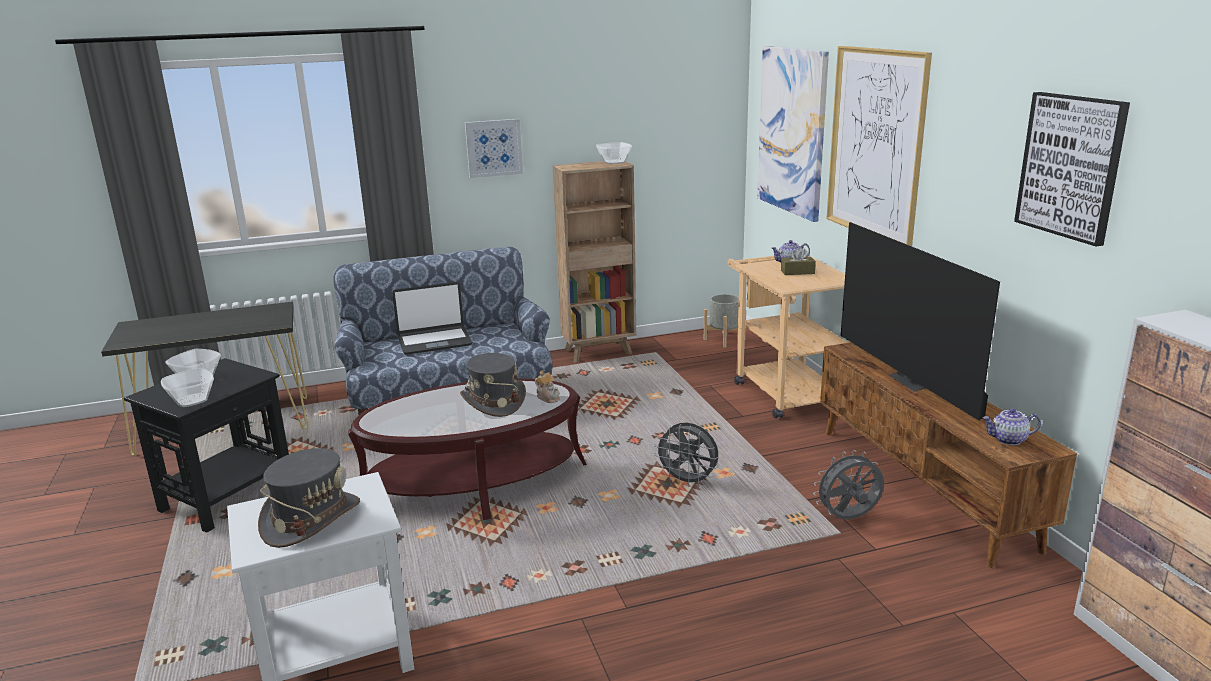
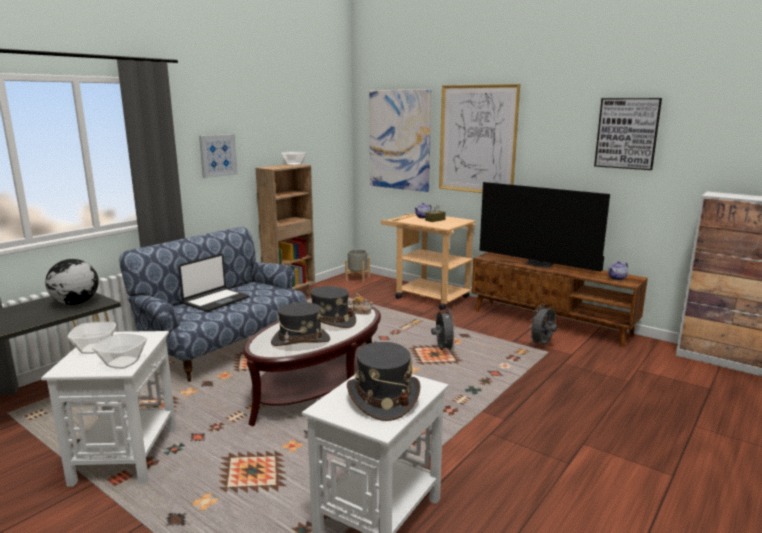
camera: 35 degrees left, 5 degrees down
black side table [124,358,289,533] -> white side table [41,331,177,487]
grey fan [653,423,718,487] -> grey fan turned 90 degrees counterclockwise [431,309,457,353]
none -> globe [45,259,99,305]
none -> grey hat [271,302,330,346]

